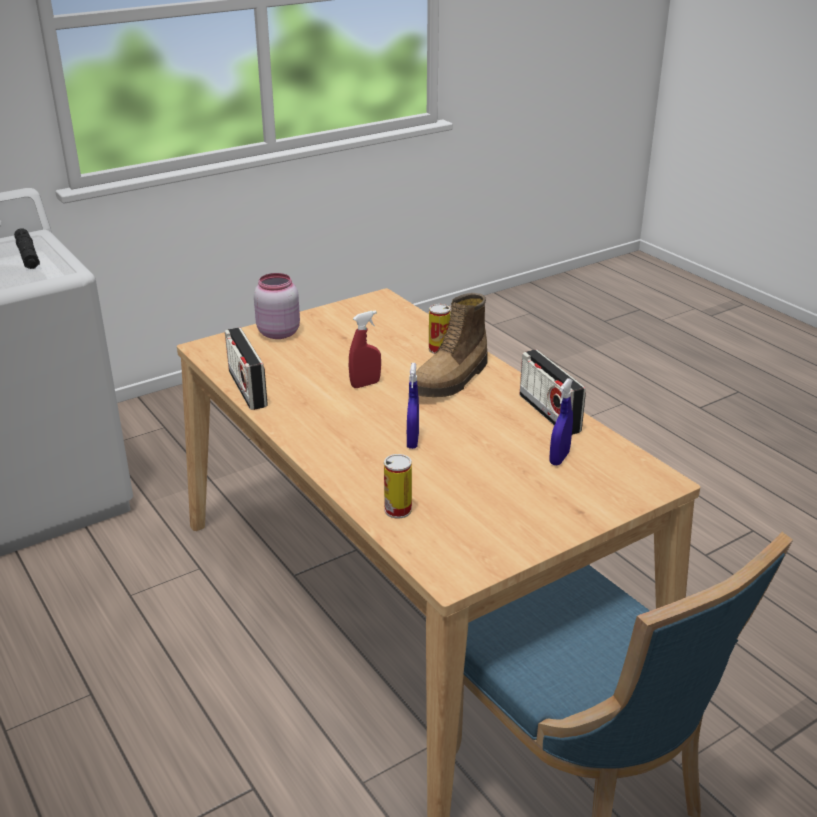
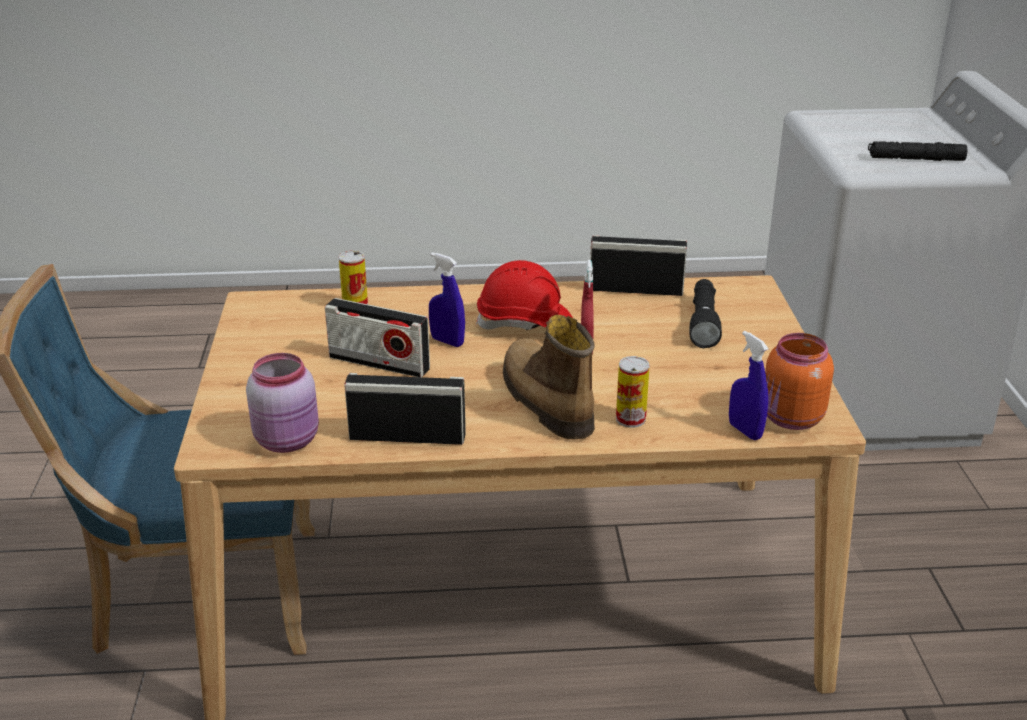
camera: 120 degrees right, 0 degrees up
pink jar [254,273,300,339] -> pink jar moved to [246,353,319,453]
blue spray bottle [549,378,573,465] -> blue spray bottle moved to [729,331,769,440]
none -> radio [325,298,430,377]
none -> red hard hat [476,260,573,330]
none -> black flashlight [689,279,722,348]
none -> orange jar [765,333,834,430]

